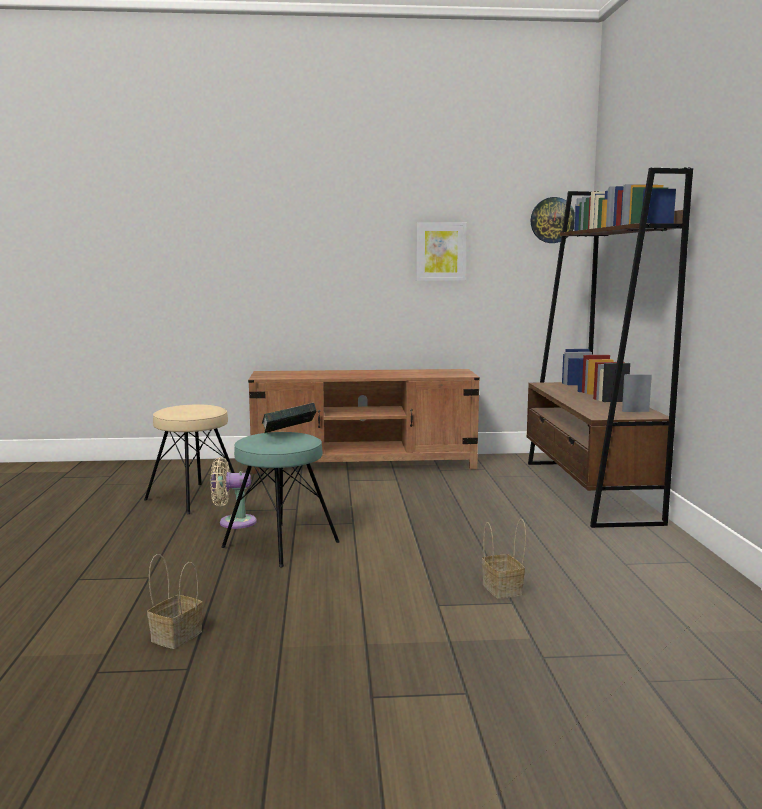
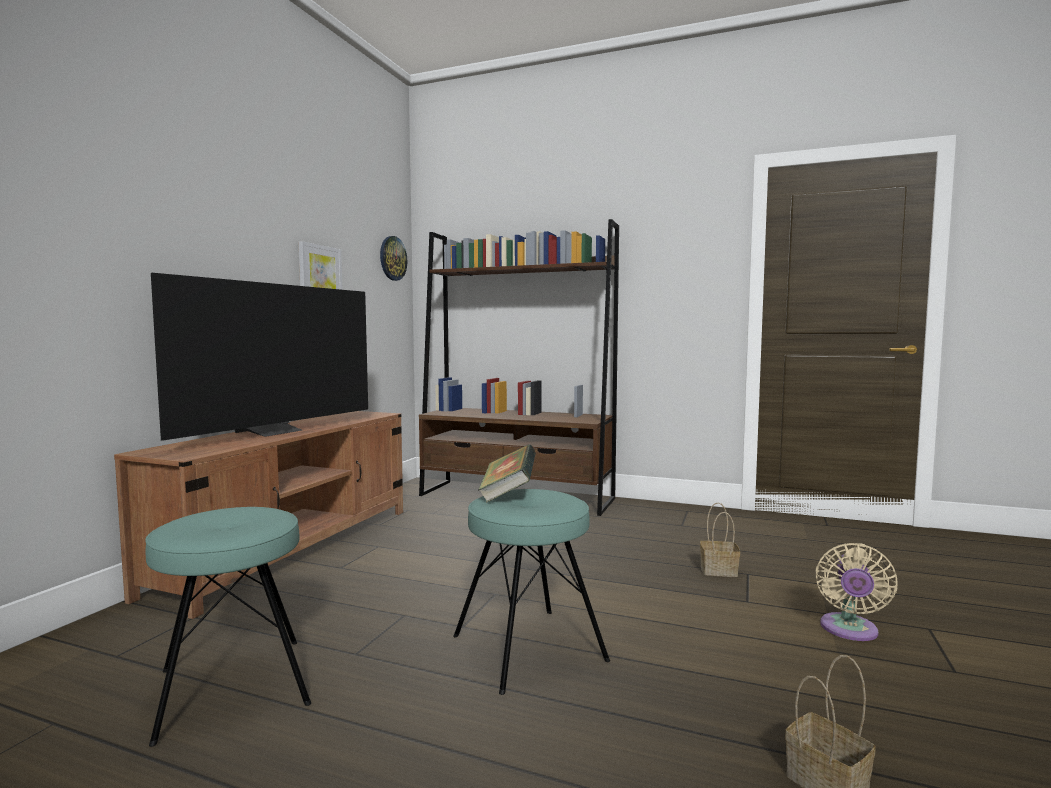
camera: 65 degrees left, 5 degrees down
beige stool [144,405,235,514] -> turquoise stool [145,507,311,747]
beige fan [210,457,257,529] -> beige fan moved to [815,543,897,641]
none -> television [151,273,368,441]

